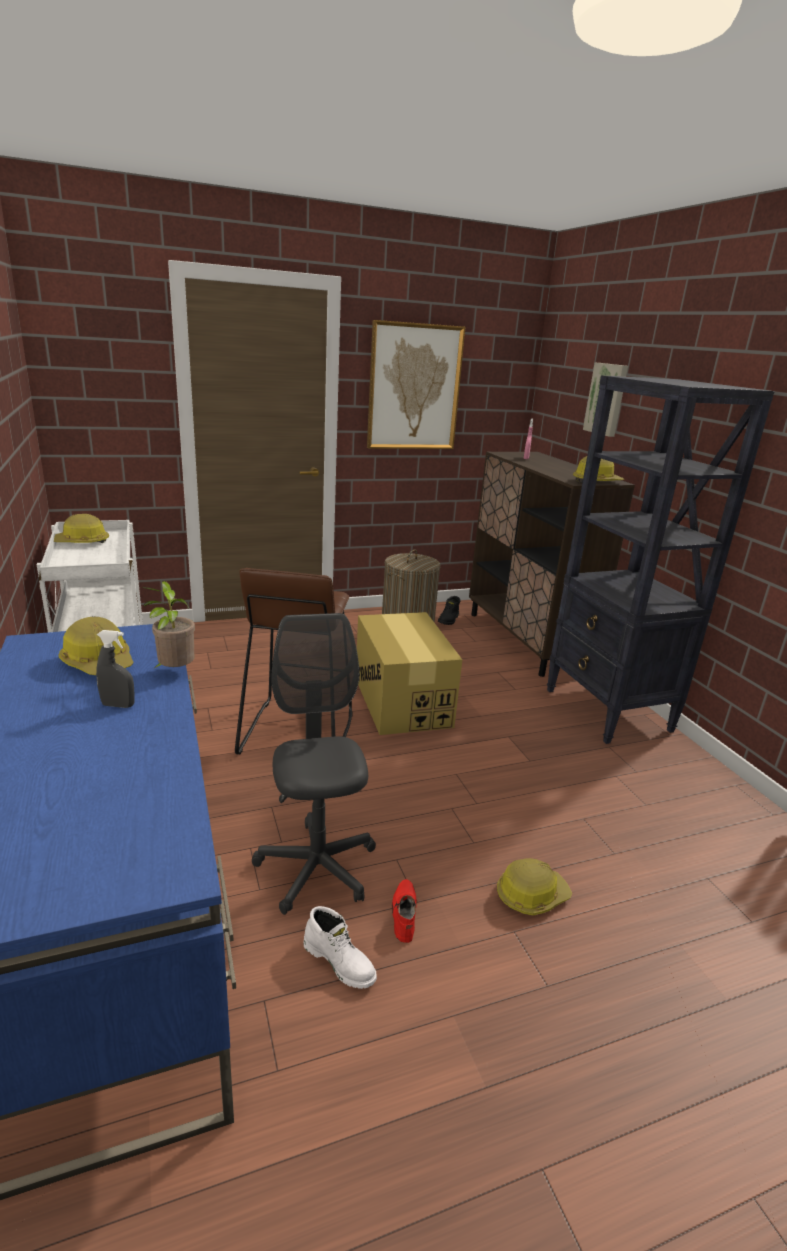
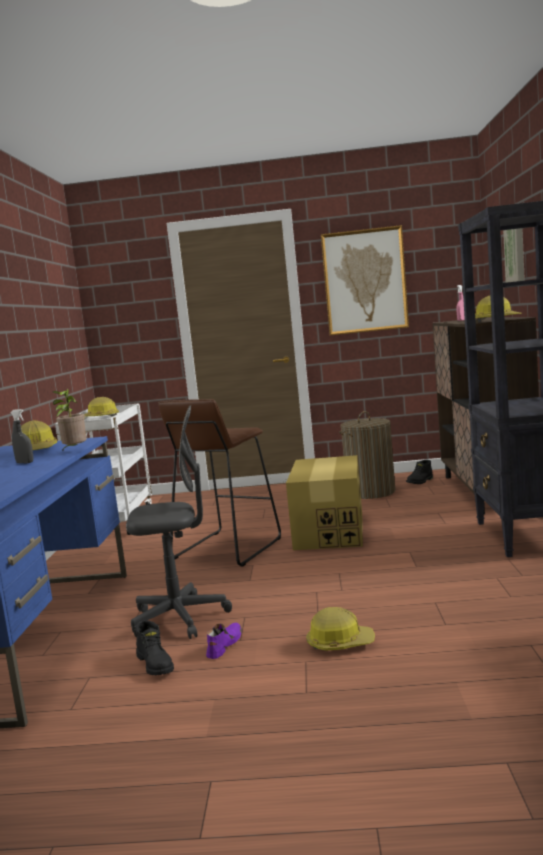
camera: 25 degrees right, 15 degrees down
grey office chair [252,613,376,915] -> grey office chair turned 75 degrees clockwise [126,405,232,639]
white boot [303,906,377,989] -> black boot [136,620,174,675]
red shoe [392,879,417,943] -> purple shoe [206,623,242,659]

